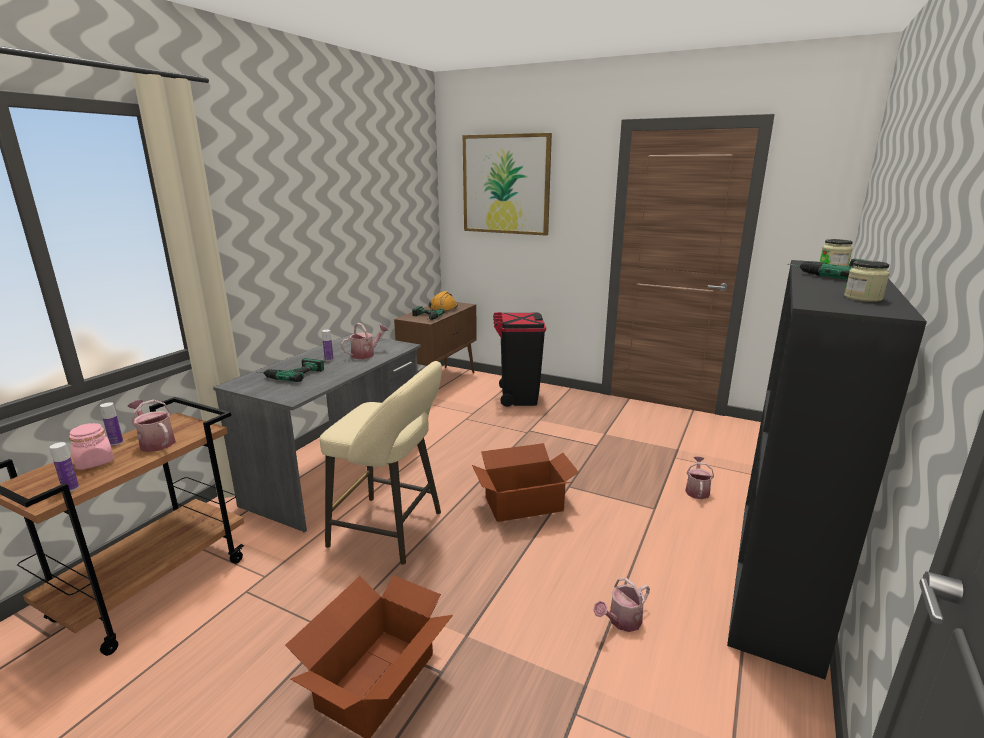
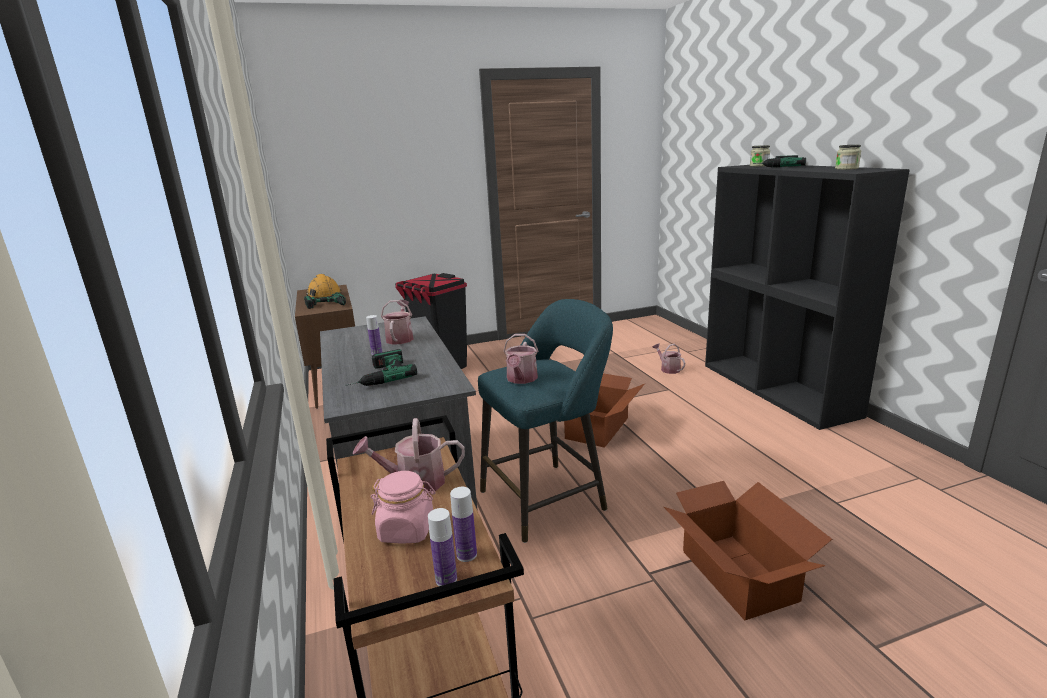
camera: 45 degrees left, 0 degrees up
bottle [100,402,123,446] -> bottle moved to [428,508,457,586]
beige stool [320,361,442,565] -> turquoise stool [478,299,613,543]
picture [463,133,552,236] -> none
watering can [593,578,650,632] -> watering can moved to [503,334,538,384]

